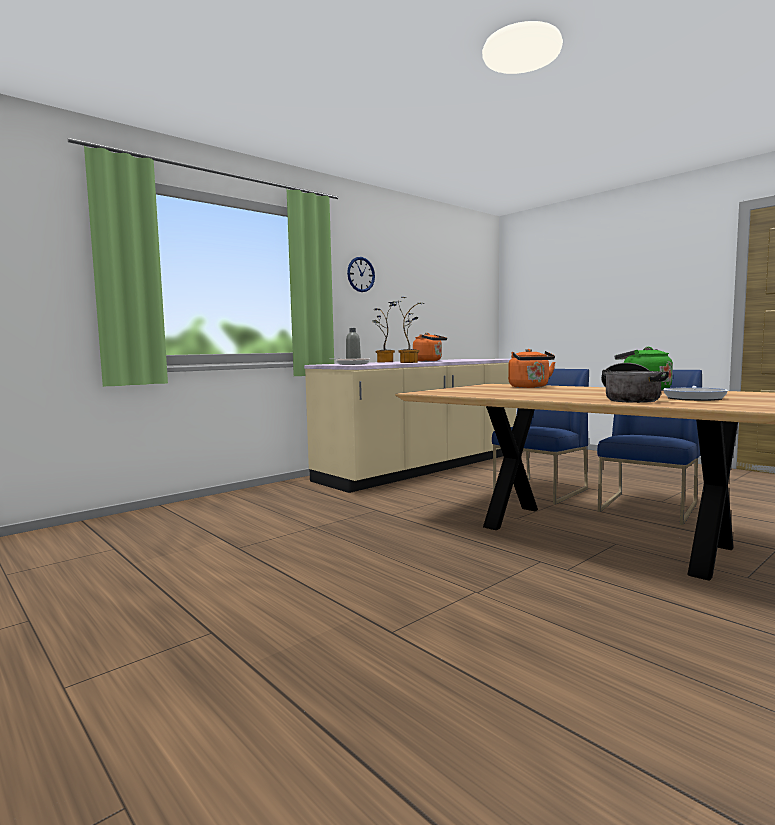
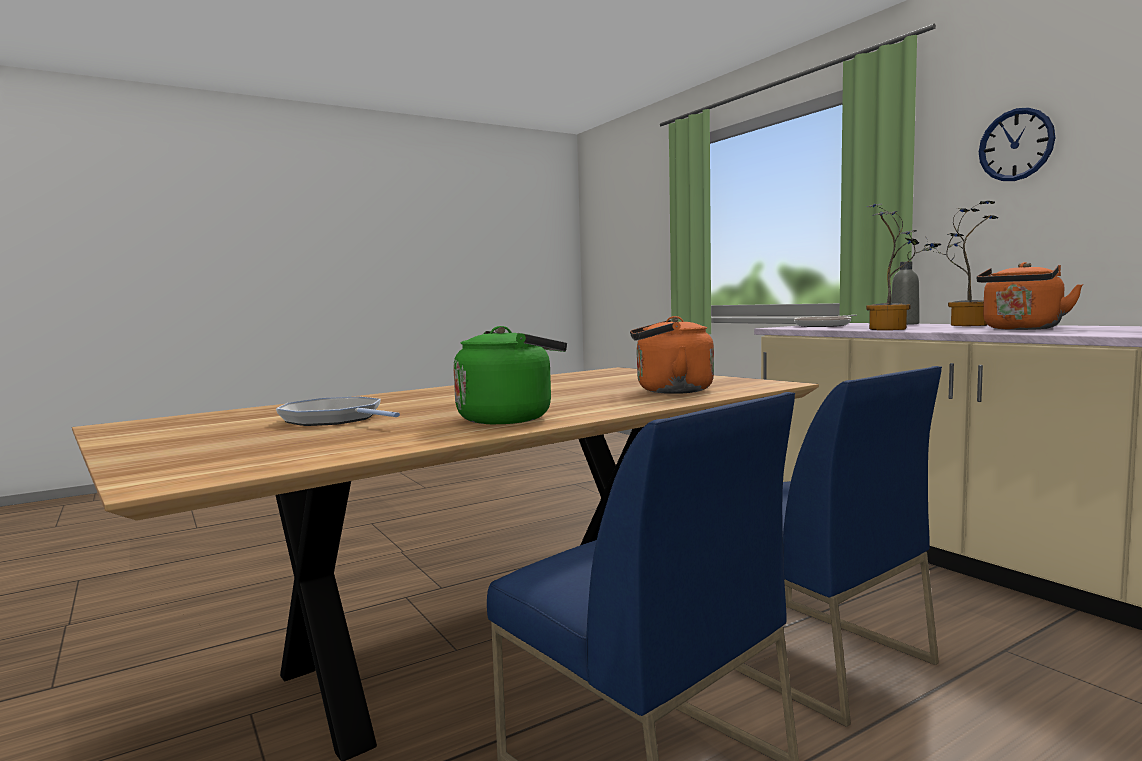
camera: 100 degrees right, 0 degrees up
cooking pot [601,363,669,403] -> none

